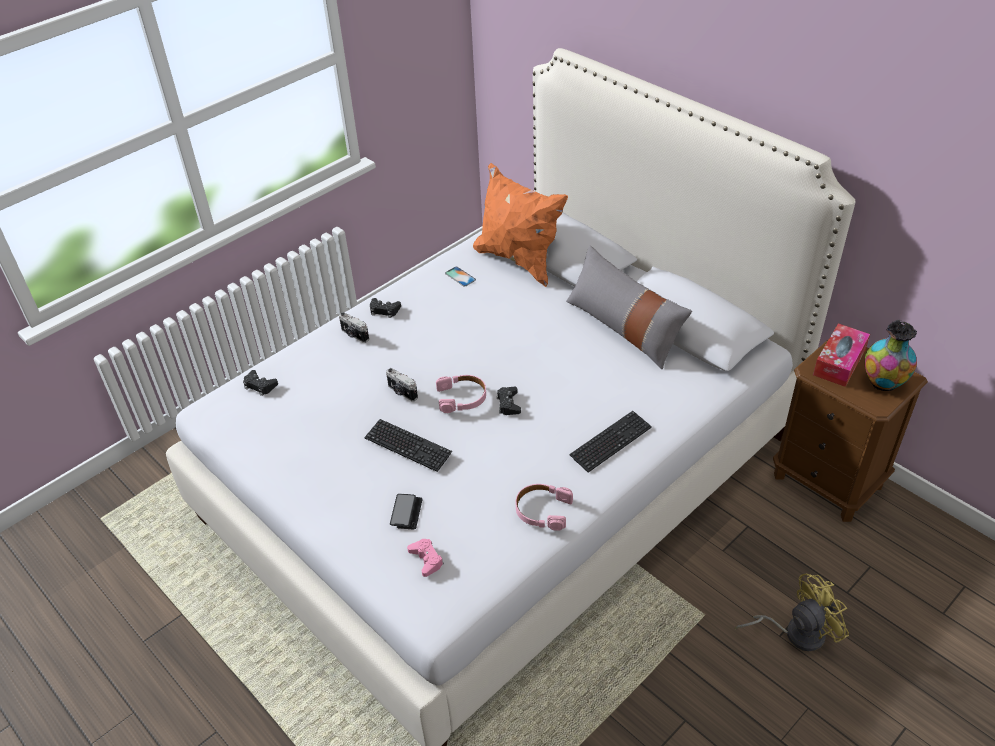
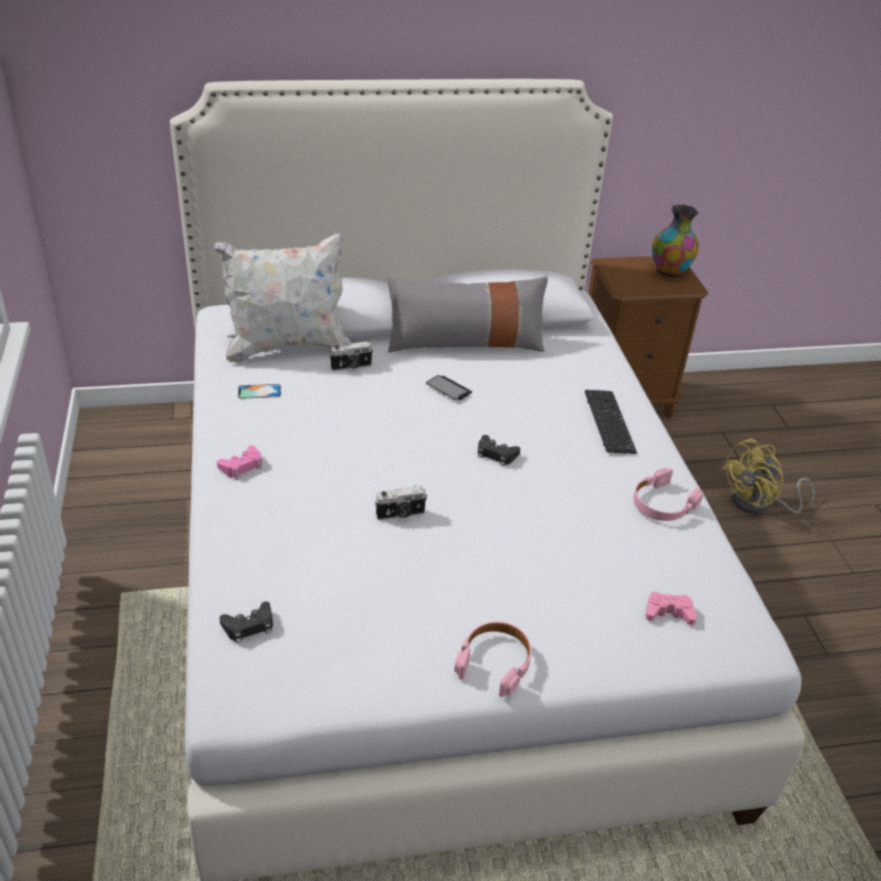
camera: 60 degrees left, 5 degrees down
camera [339,312,369,343] -> camera moved to [329,341,373,371]
keyboard [364,419,452,472] -> none
black game controller [370,298,401,318] -> pink game controller [217,445,262,479]
phone [390,494,423,529] -> phone moved to [426,375,472,400]
pink headphones [436,375,486,413] -> pink headphones moved to [454,621,532,697]
orange pillow [473,163,568,287] -> white pillow [214,232,351,363]
yellow fan [735,573,849,651] -> yellow fan turned 135 degrees counterclockwise [721,439,815,514]
tissue box [813,323,870,387] -> none

